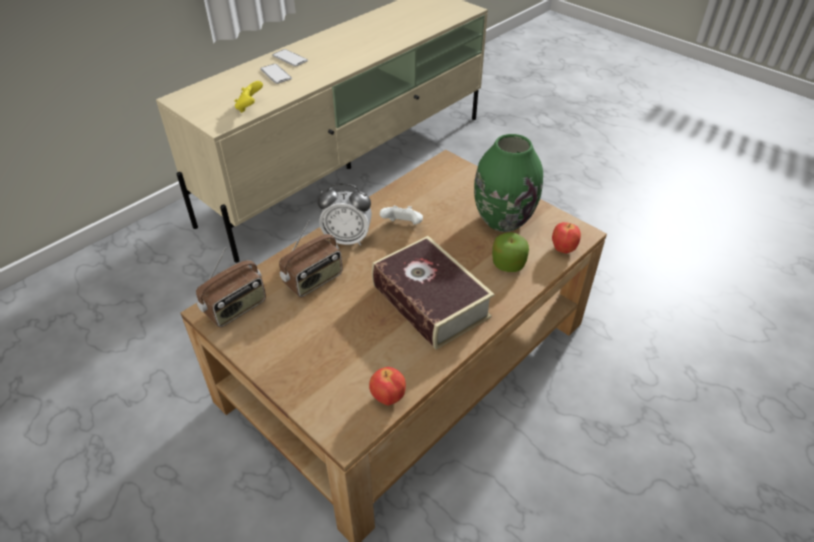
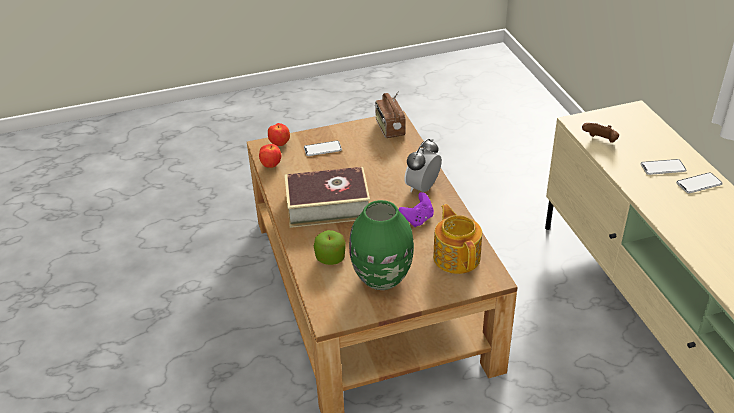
camera: 120 degrees right, 5 degrees down
yellow game controller [234,81,263,113] -> brown game controller [582,123,619,143]
radio [279,221,343,297] -> none
white game controller [380,206,423,225] -> purple game controller [398,192,434,227]
apple [552,222,581,253] -> apple moved to [268,123,290,146]
none -> phone [304,141,342,156]
none -> teapot [433,204,482,274]

